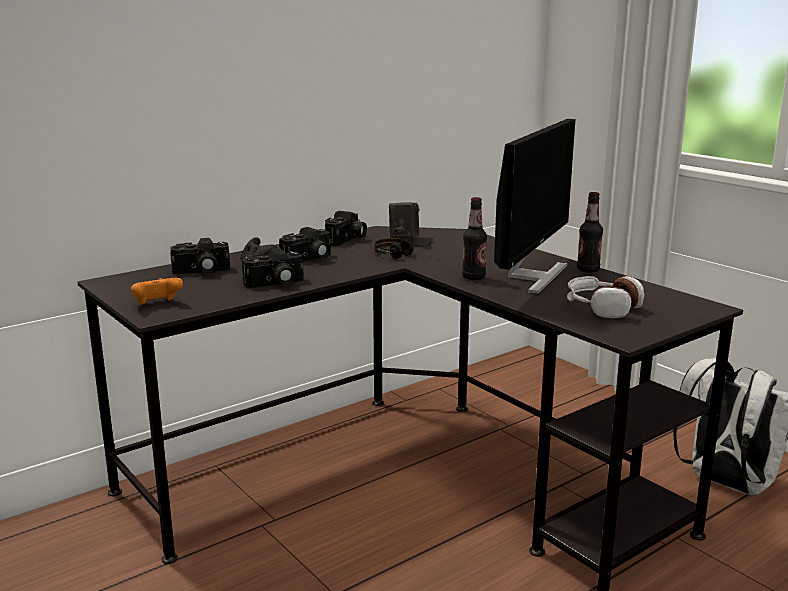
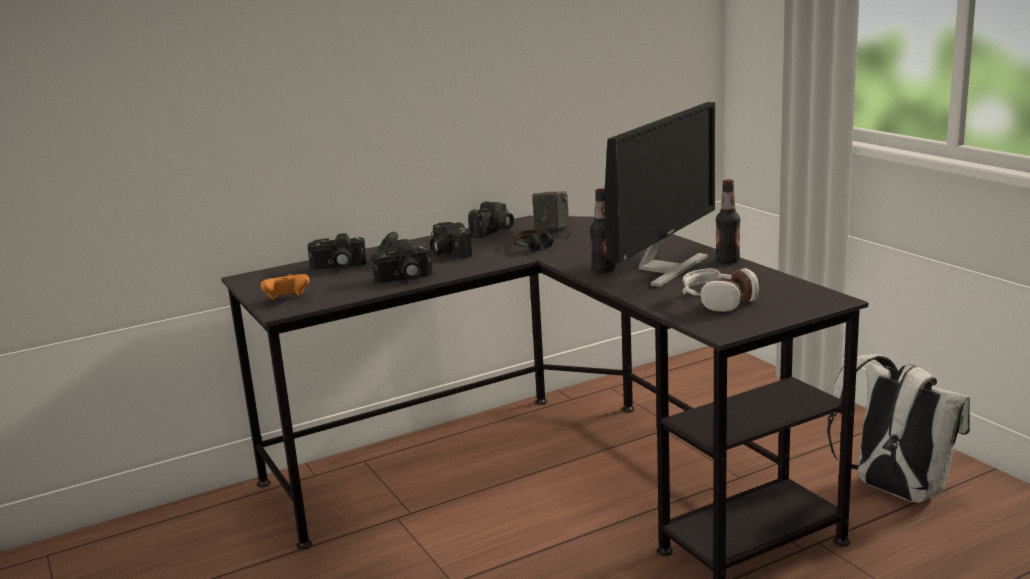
camera: 10 degrees right, 0 degrees up
camera [279,227,332,262] -> camera turned 90 degrees clockwise [430,222,472,259]

